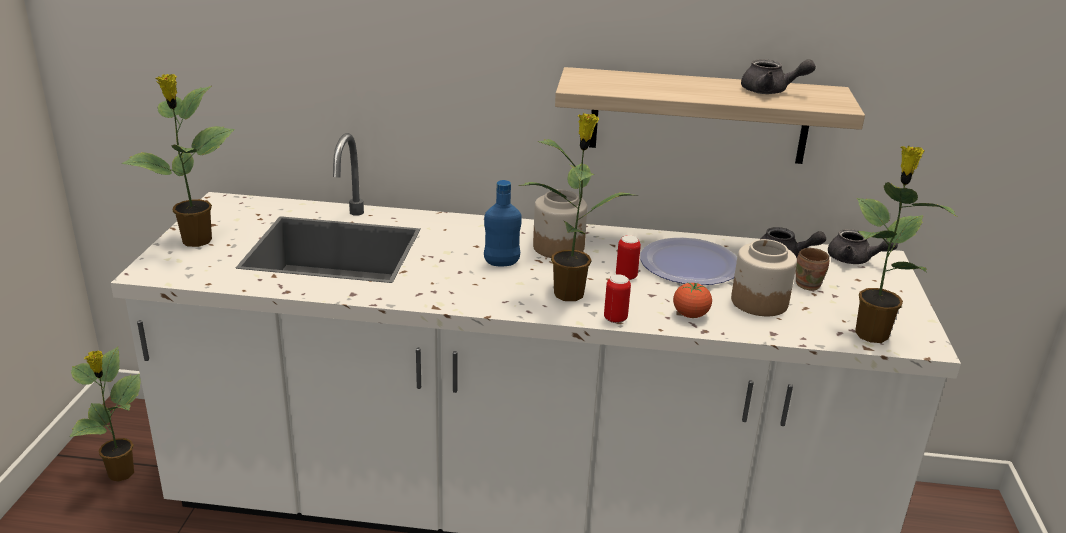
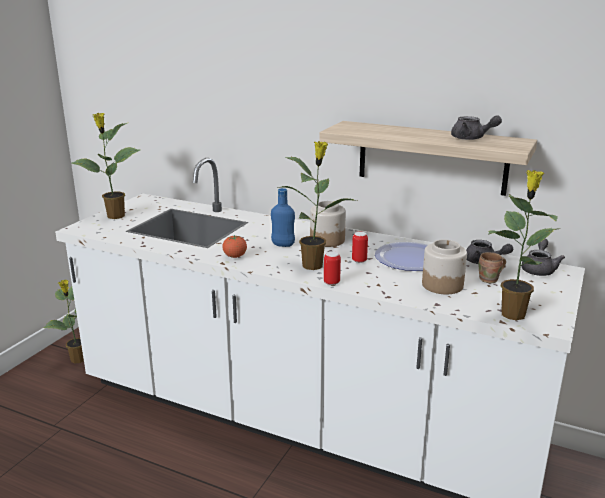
camera: 20 degrees right, 5 degrees down
tomato [673,283,712,318] -> tomato moved to [222,235,247,258]
grey teapot [828,229,898,264] -> grey teapot turned 120 degrees counterclockwise [521,238,565,276]

